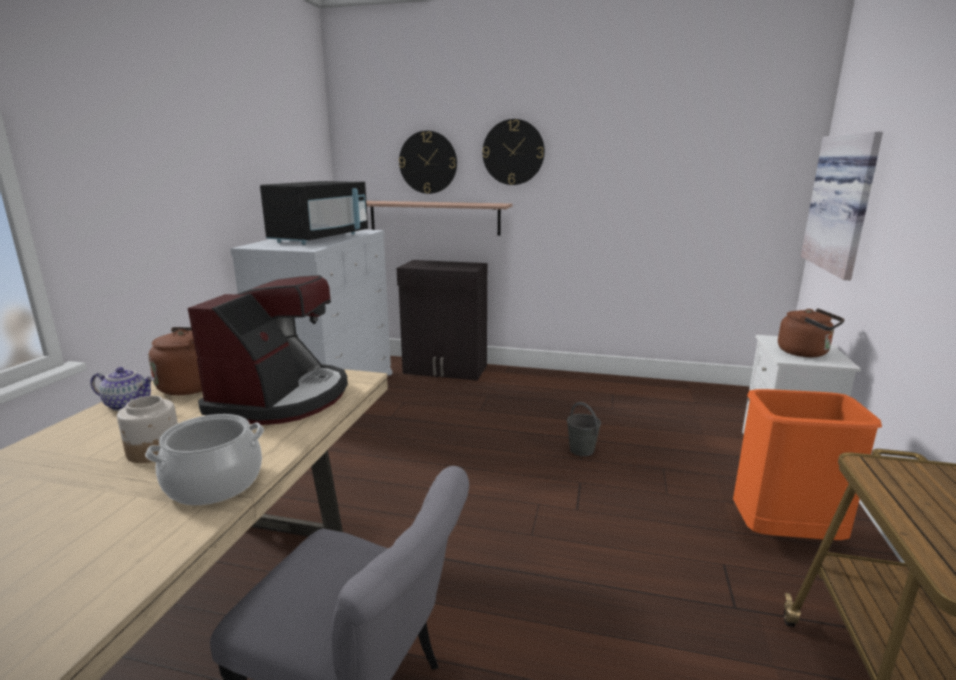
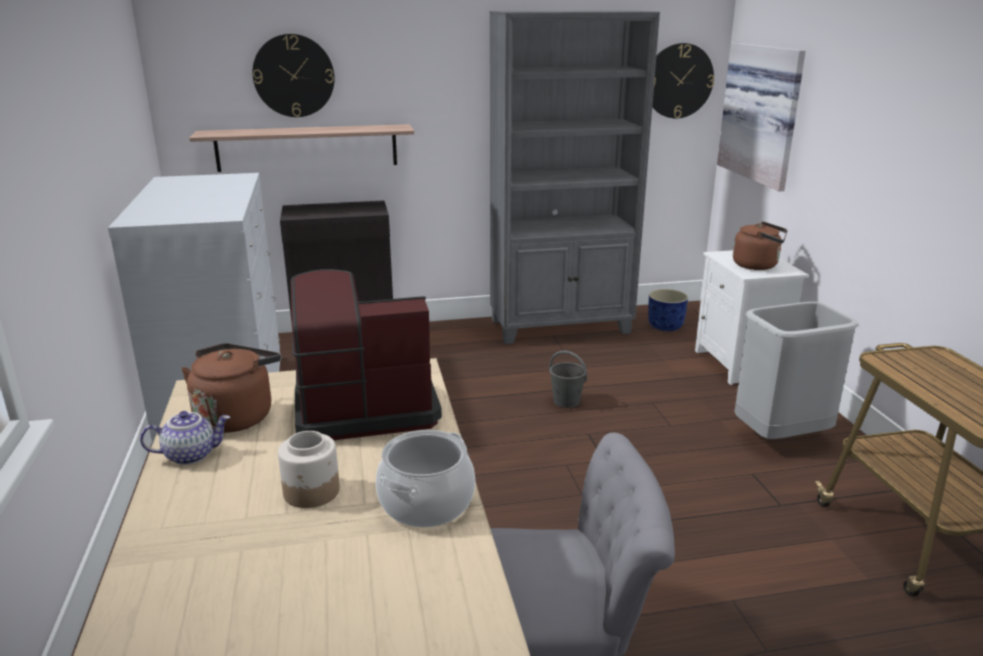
camera: 25 degrees left, 5 degrees up
coffee machine [188,275,348,425] -> coffee machine turned 90 degrees counterclockwise [290,269,442,440]
black microwave [260,181,368,245] -> none
wall clock [482,119,545,185] -> wall clock moved to [652,43,714,118]
orange trash can [733,389,882,540] -> grey trash can [735,302,859,439]
none -> grey bookcase [490,10,660,344]
none -> blue planter [648,289,688,331]

